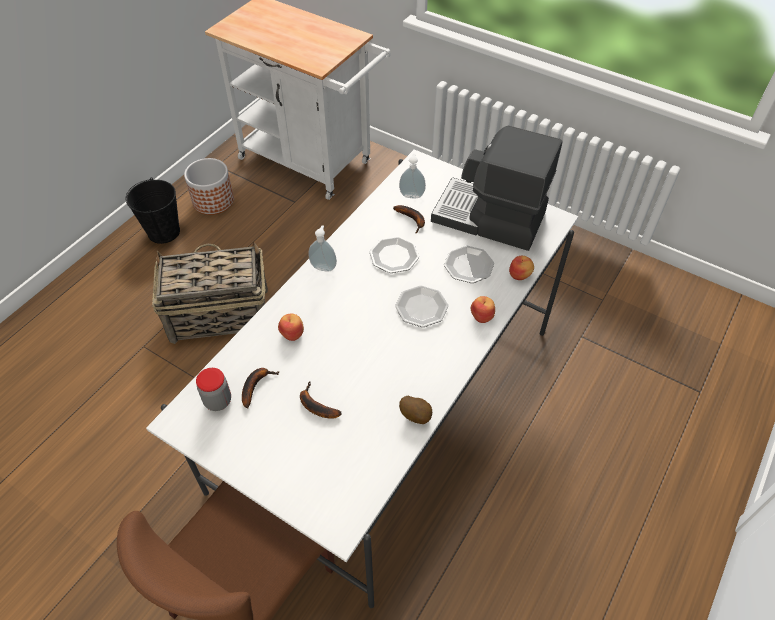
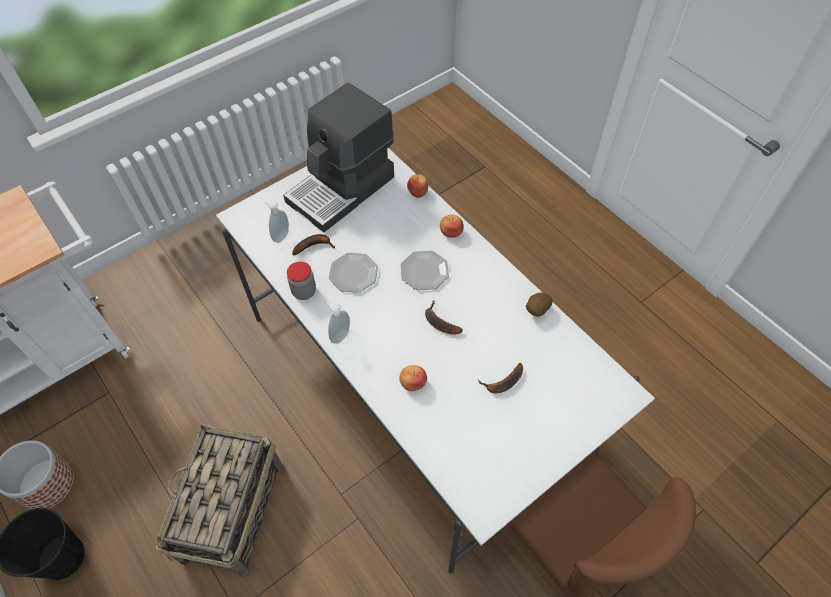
camera: 70 degrees left, 5 degrees up
jar [196,368,231,411] -> jar moved to [287,262,316,300]
banana [242,368,279,408] -> banana moved to [425,301,463,335]
plate [444,245,494,283] -> none

